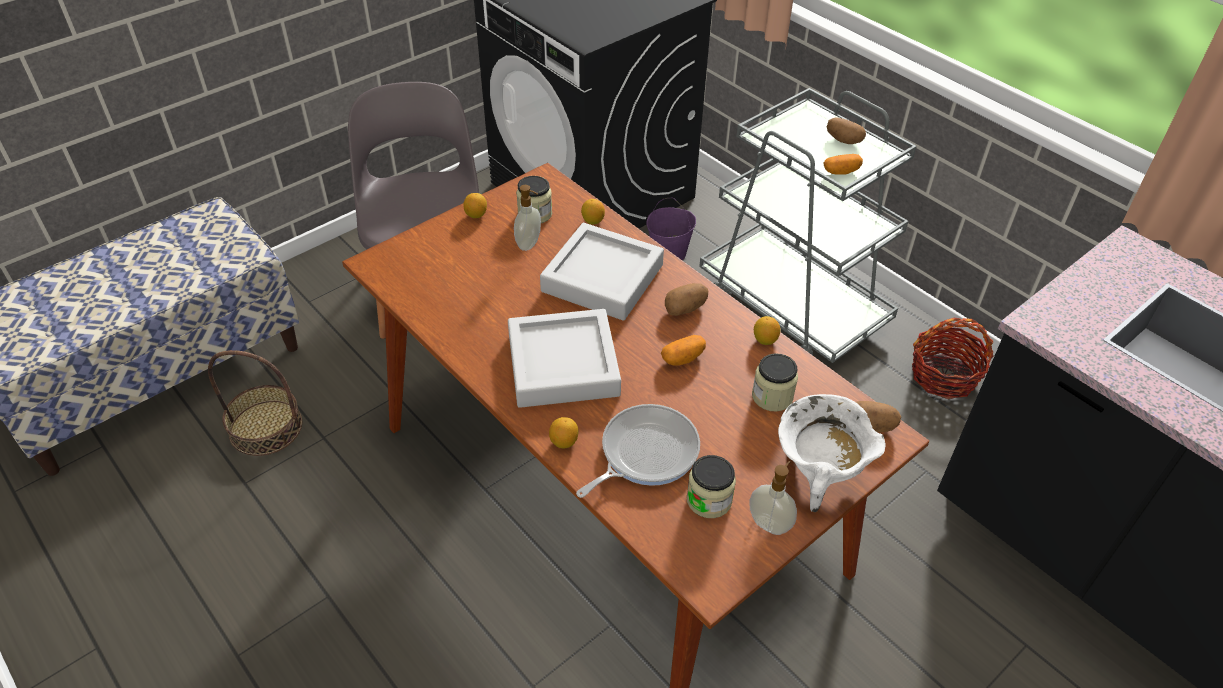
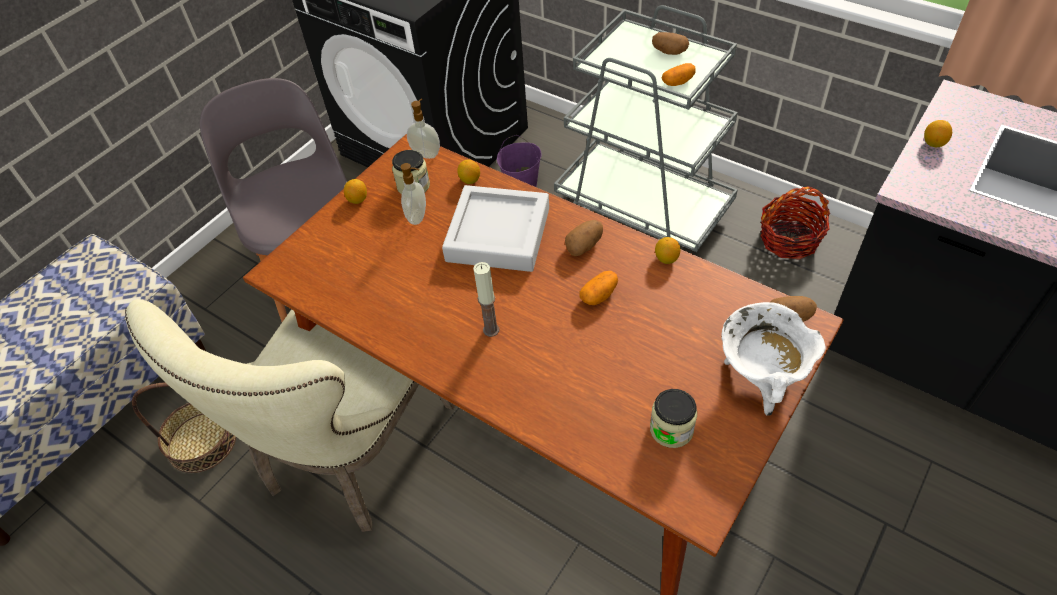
camera: 10 degrees left, 5 degrees up
grey tray [508,309,621,408] -> candle [473,262,499,337]
lemon [549,417,579,448] -> lemon moved to [924,120,952,147]
frying pan [576,404,700,498] -> none
soap dispenser [750,461,797,535] -> soap dispenser moved to [407,98,440,159]
jar [752,354,798,411] -> none
none -> beige chair [125,299,455,532]

